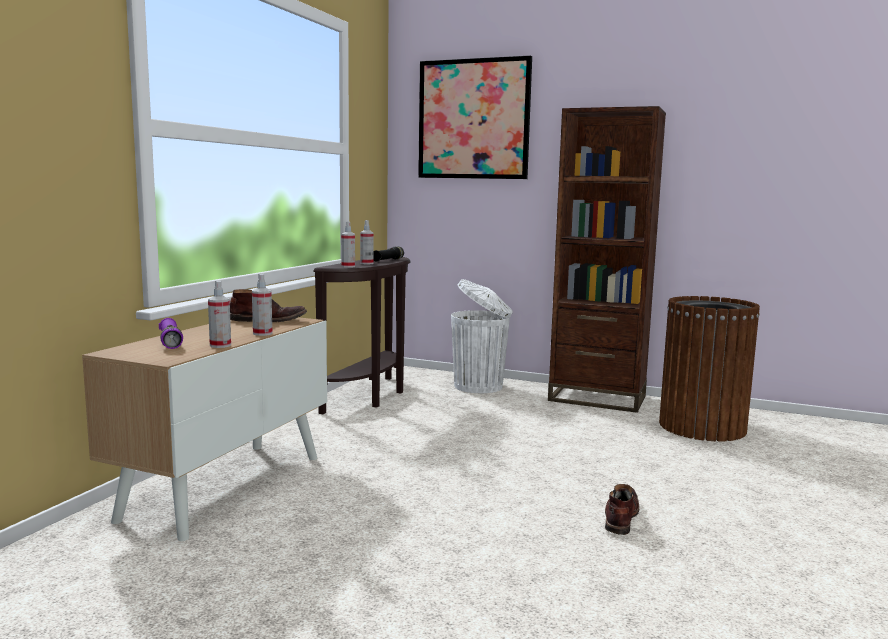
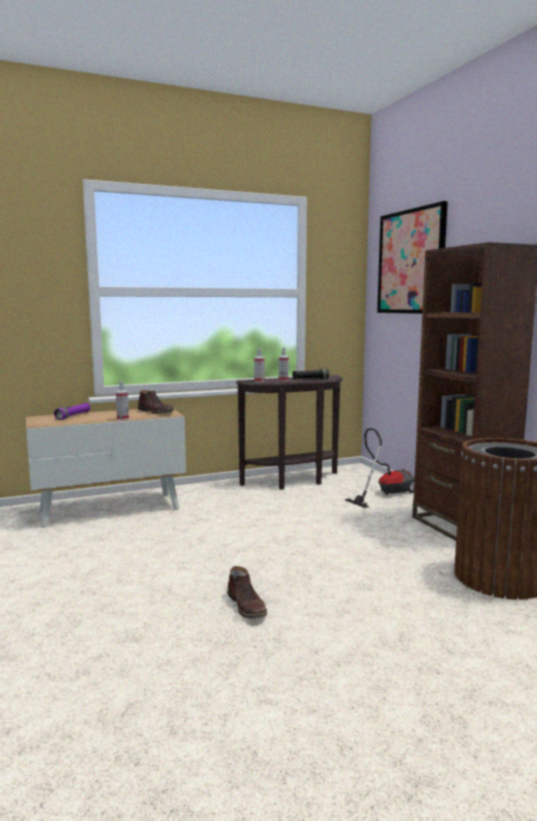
camera: 45 degrees right, 0 degrees up
spray bottle [208,281,231,348] -> none
white trash can [451,279,513,393] -> vacuum cleaner [345,428,415,508]
brown boot [605,484,639,535] -> brown boot turned 90 degrees clockwise [227,566,267,619]

